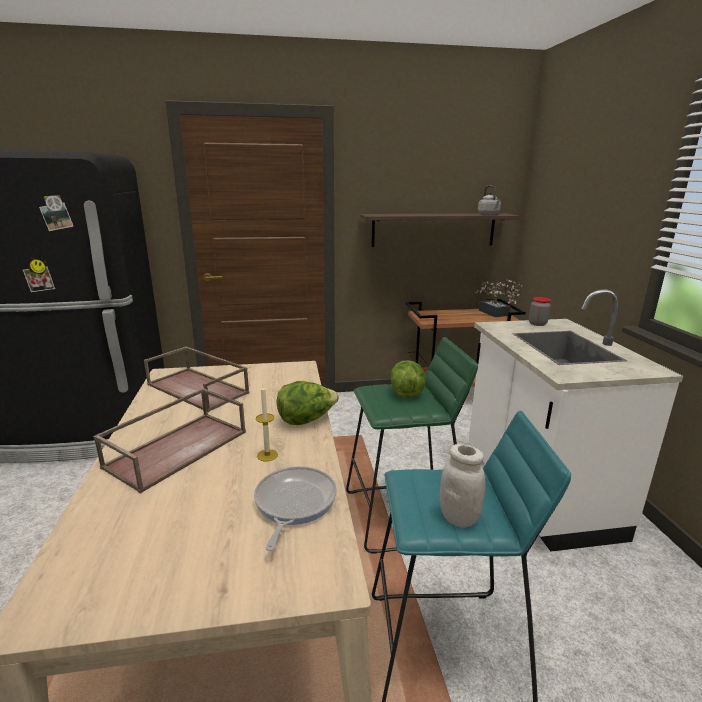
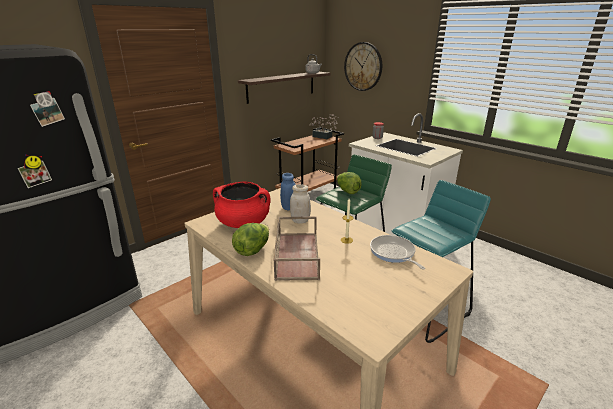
camera: 35 degrees left, 5 degrees up
brown tray [144,347,249,412] -> red cooking pot [213,182,271,228]
lettuce [277,381,339,425] -> lettuce moved to [232,223,269,256]
white jar [440,444,485,527] -> white jar moved to [290,184,311,224]
none -> blue jar [280,173,296,210]
none -> wall clock [344,42,382,91]

